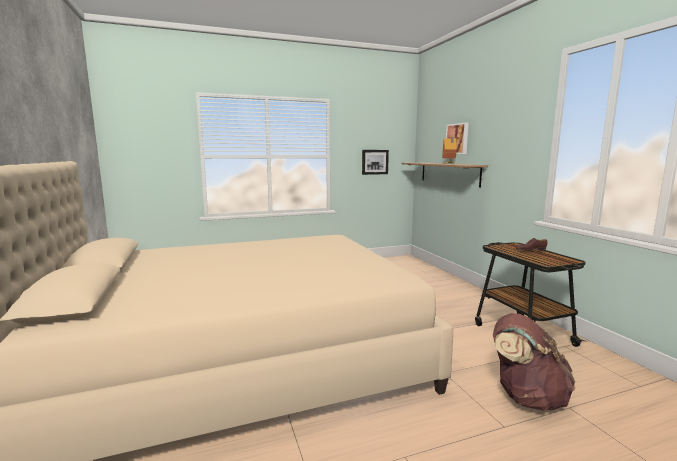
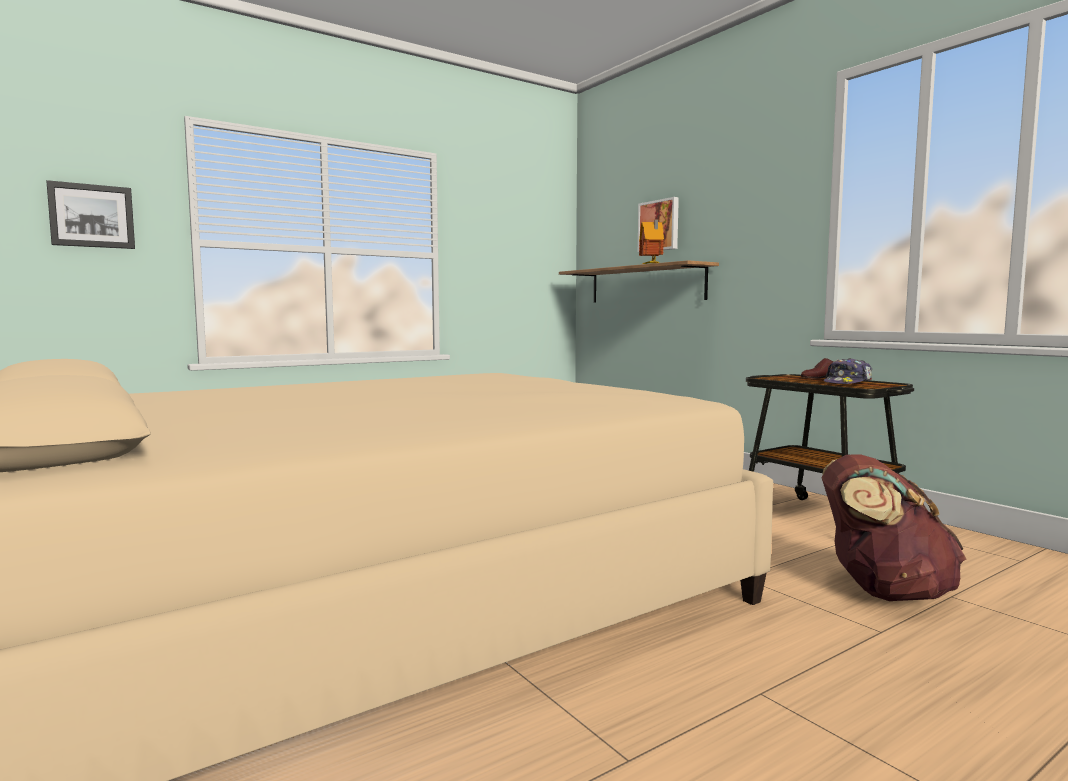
camera: 15 degrees left, 5 degrees down
picture [362,150,389,175] -> picture moved to [46,180,135,249]
none -> cap [824,358,872,384]

